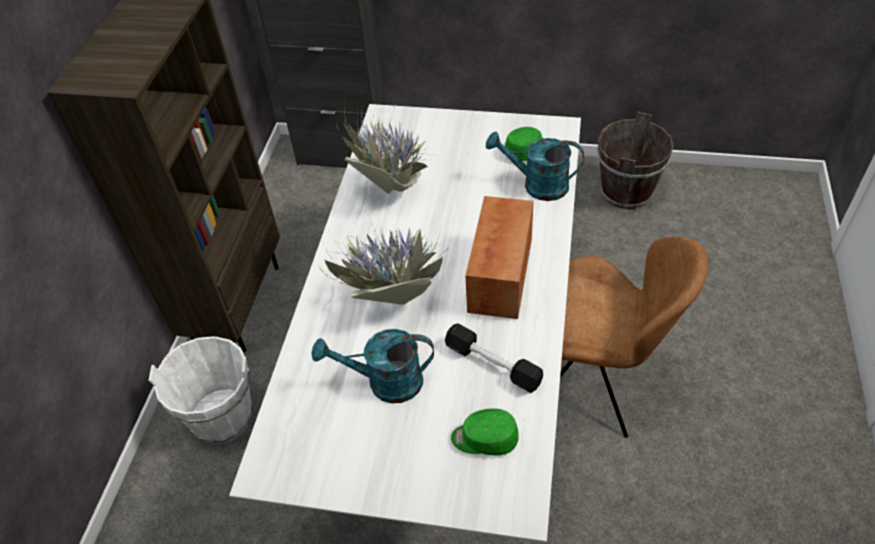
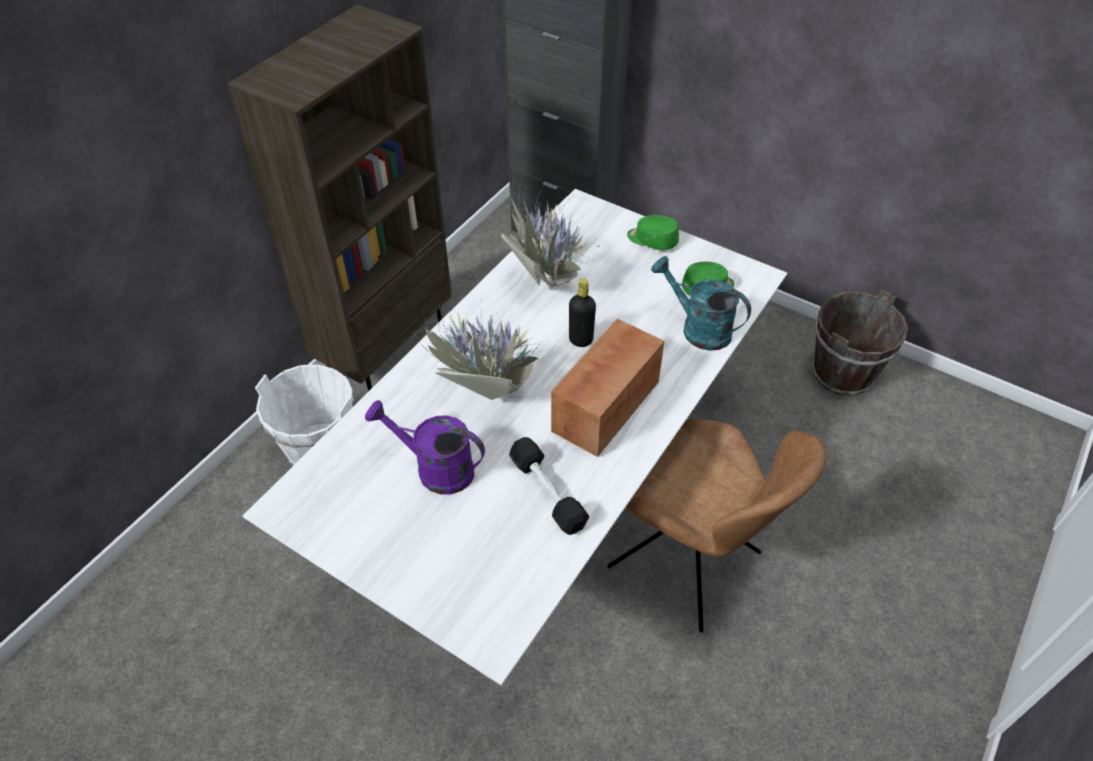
camera: 20 degrees right, 0 degrees up
turquoise watering can [311,329,434,403] -> purple watering can [365,400,485,494]
green cap [451,409,519,456] -> green cap moved to [627,215,679,250]
none -> black bottle [569,278,596,347]

